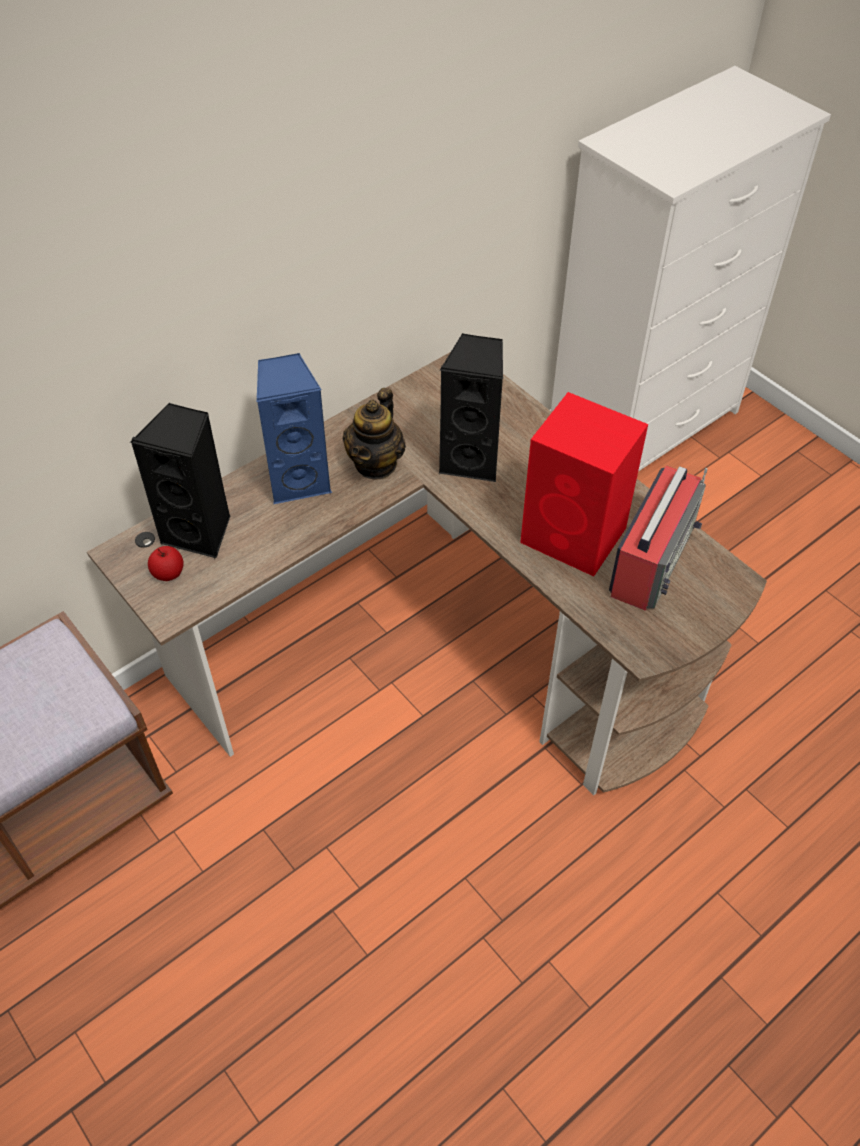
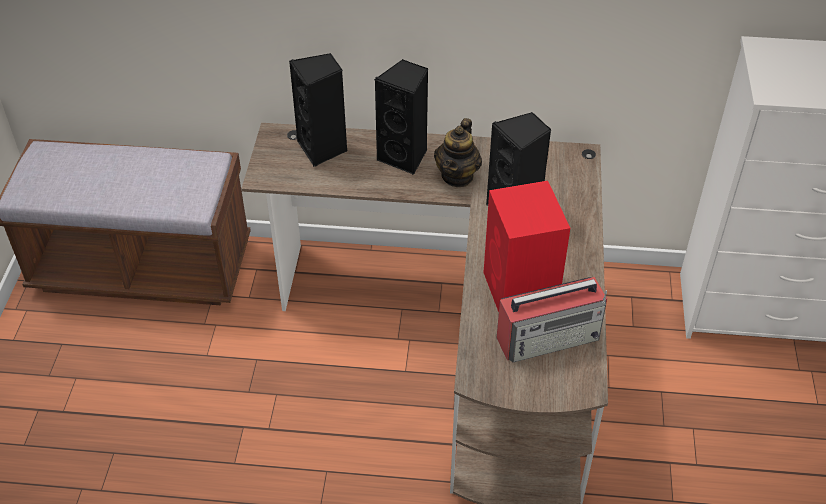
camera: 45 degrees right, 5 degrees down
apple [148,546,184,581] -> none
blue speaker [256,353,332,505] -> black speaker [374,59,428,175]
teapot [343,388,406,480] -> teapot turned 45 degrees counterclockwise [434,118,482,187]

